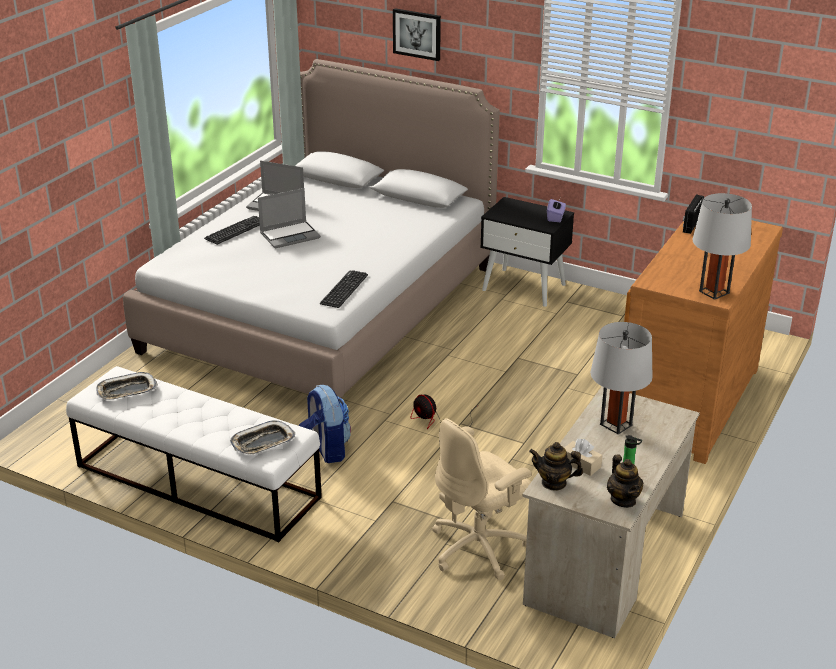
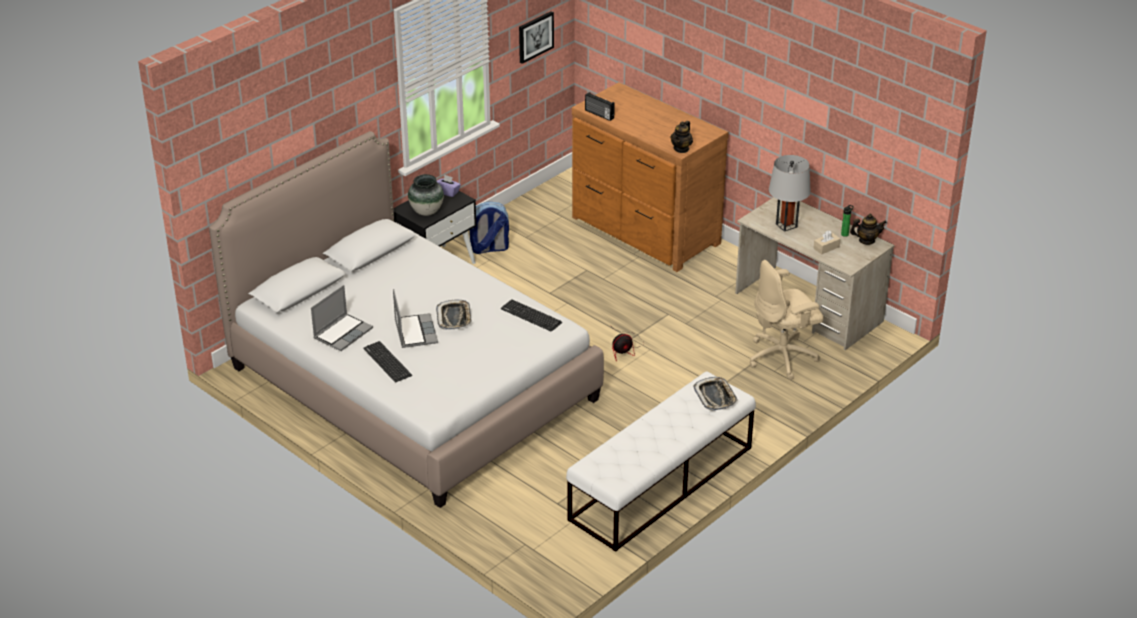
camera: 75 degrees left, 5 degrees up
tray [96,372,158,400] -> tray moved to [436,299,472,330]
backpack [299,385,351,463] -> backpack moved to [470,202,509,254]
picture [393,8,441,61] -> picture moved to [519,11,554,64]
beige office chair [432,418,532,580] -> beige office chair turned 90 degrees clockwise [750,260,824,380]
teapot [529,442,583,491] -> teapot moved to [670,121,693,153]
grey table lamp [693,193,752,300] -> none
none -> vase [408,174,444,216]

